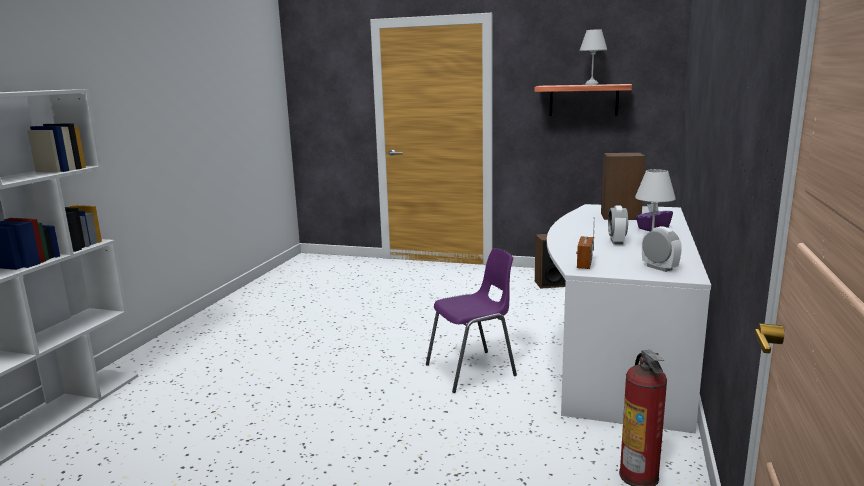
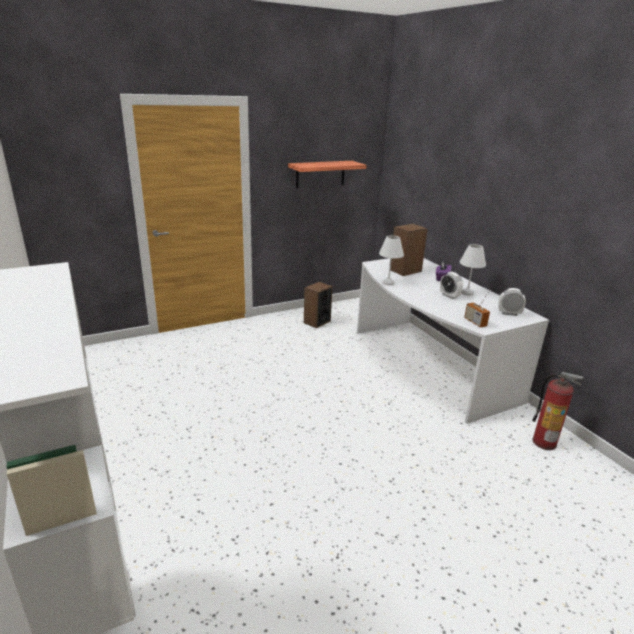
camera: 45 degrees left, 10 degrees up
purple chair [426,248,517,393] -> none
white table lamp [579,29,607,85] -> white table lamp moved to [379,235,404,285]

